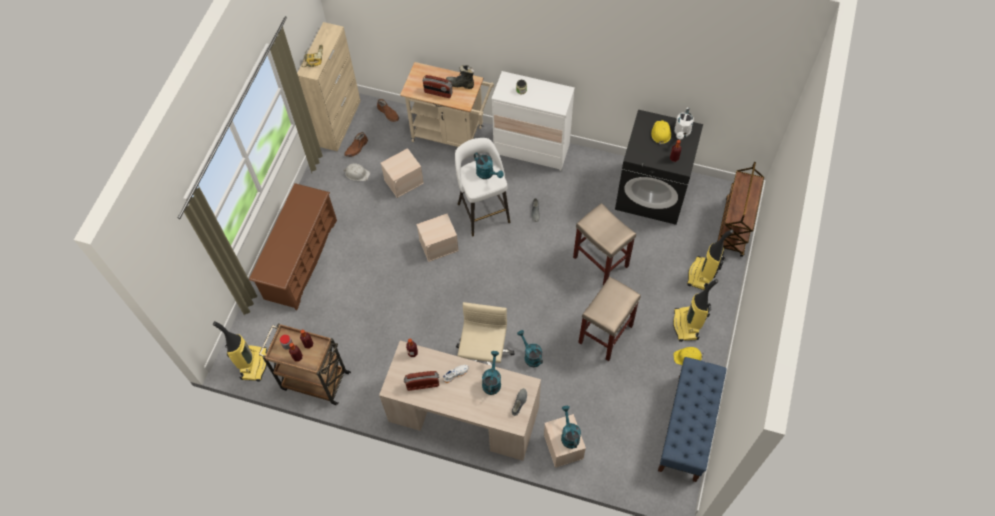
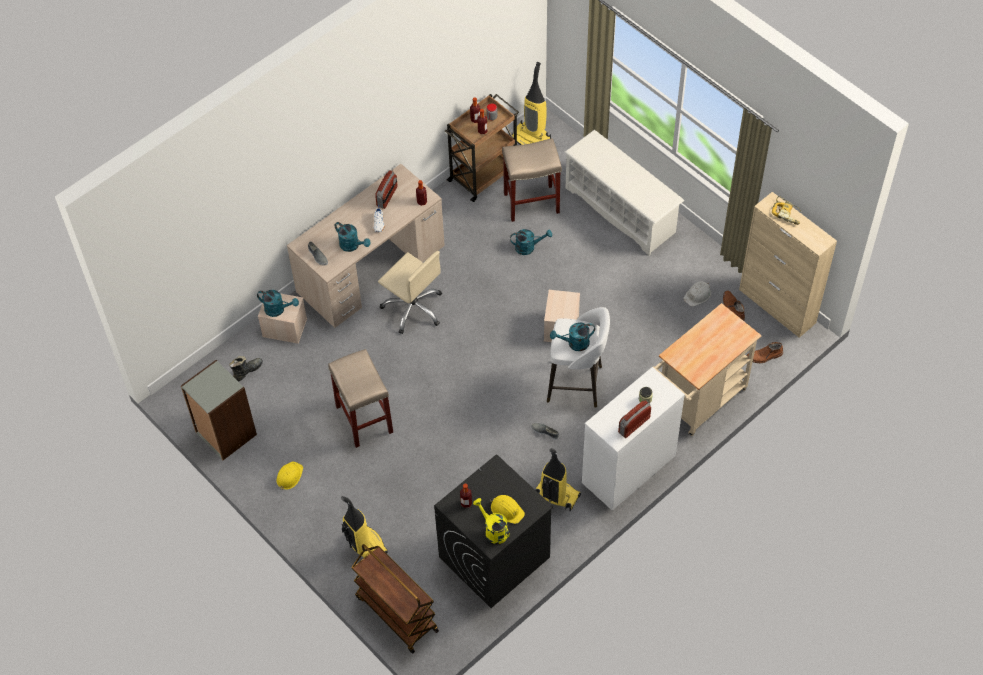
camera: 120 degrees right, 5 degrees down
brown shoe rack [249,183,337,310] -> white shoe rack [565,130,684,256]
beige storage box [380,148,424,198] -> none
radio [423,75,452,98] -> radio moved to [618,400,651,438]
black boot [446,65,474,89] -> black boot moved to [229,356,263,382]
turquoise watering can [517,330,543,367] -> turquoise watering can moved to [510,229,552,255]
beige stool [573,203,636,285] -> beige stool moved to [502,138,562,222]
blue bench [658,357,727,482] -> grey bookcase [181,360,257,460]
vacuum cleaner [673,279,718,342] -> vacuum cleaner moved to [535,448,581,511]
white watering can [674,107,694,140] -> yellow watering can [473,498,510,544]

